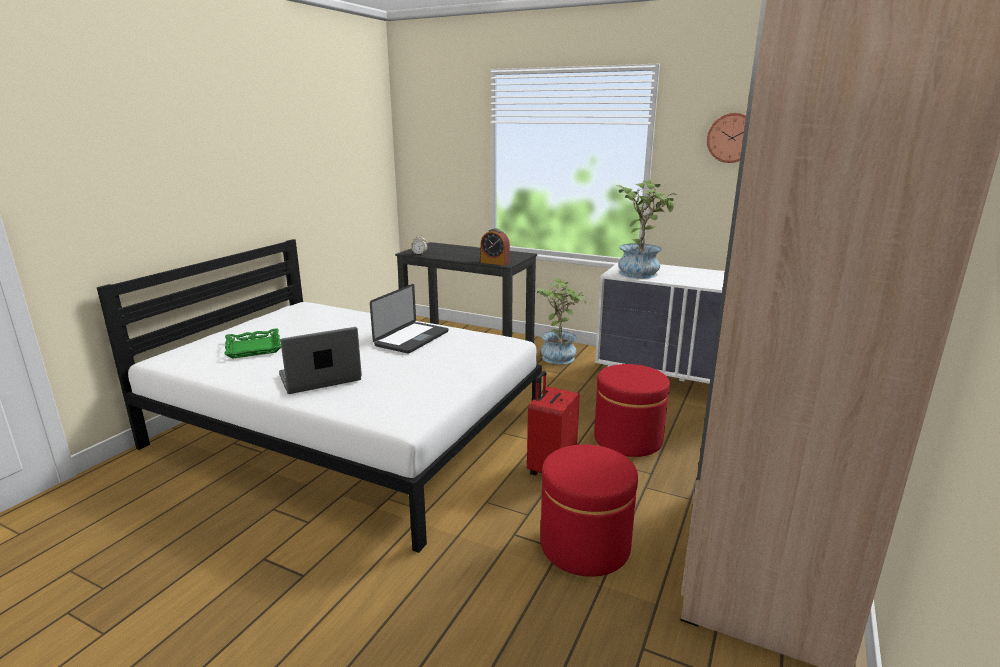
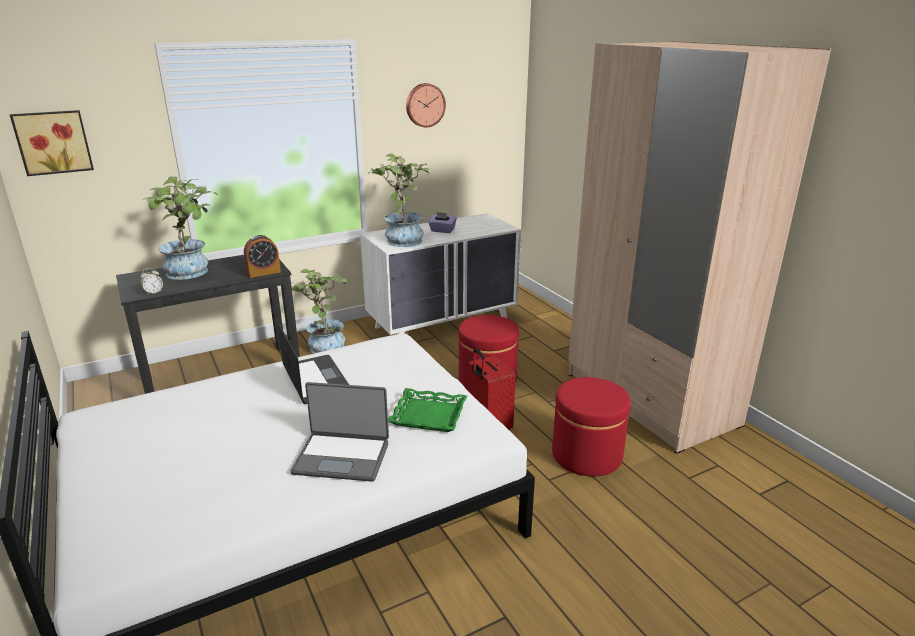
camera: 55 degrees left, 5 degrees up
green tray [225,328,281,358] -> green tray moved to [388,388,467,432]
laptop [279,327,362,394] -> laptop turned 90 degrees counterclockwise [290,382,389,482]
none -> picture [10,110,94,176]
none -> potted plant [142,176,217,280]
none -> purple tissue box [428,212,457,233]

